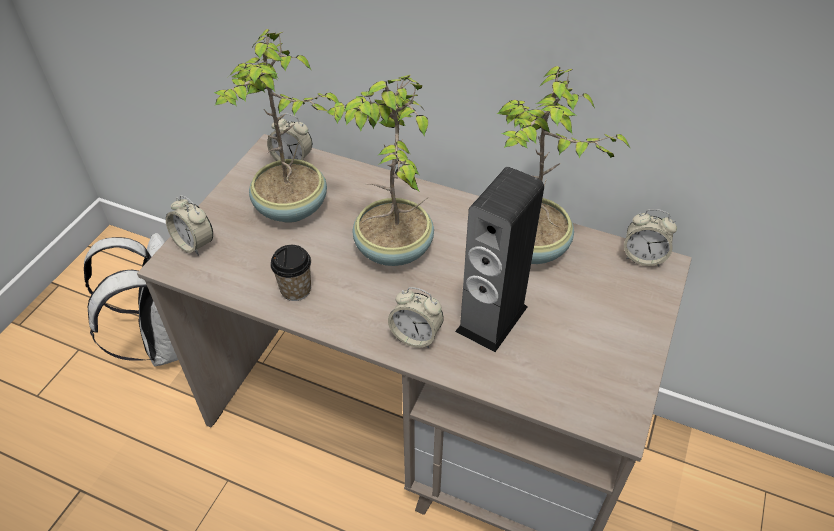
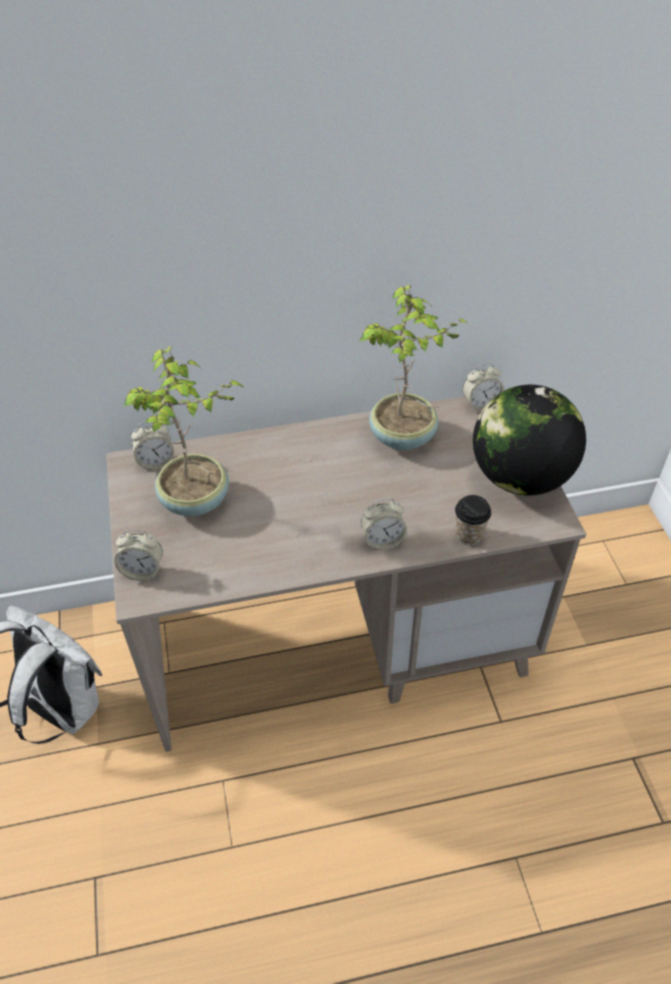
camera: 35 degrees left, 0 degrees up
cup [270,245,311,301] -> cup moved to [455,495,491,545]
potted plant [326,74,434,266] -> none
speaker [455,167,544,352] -> none
none -> globe [473,385,586,495]

